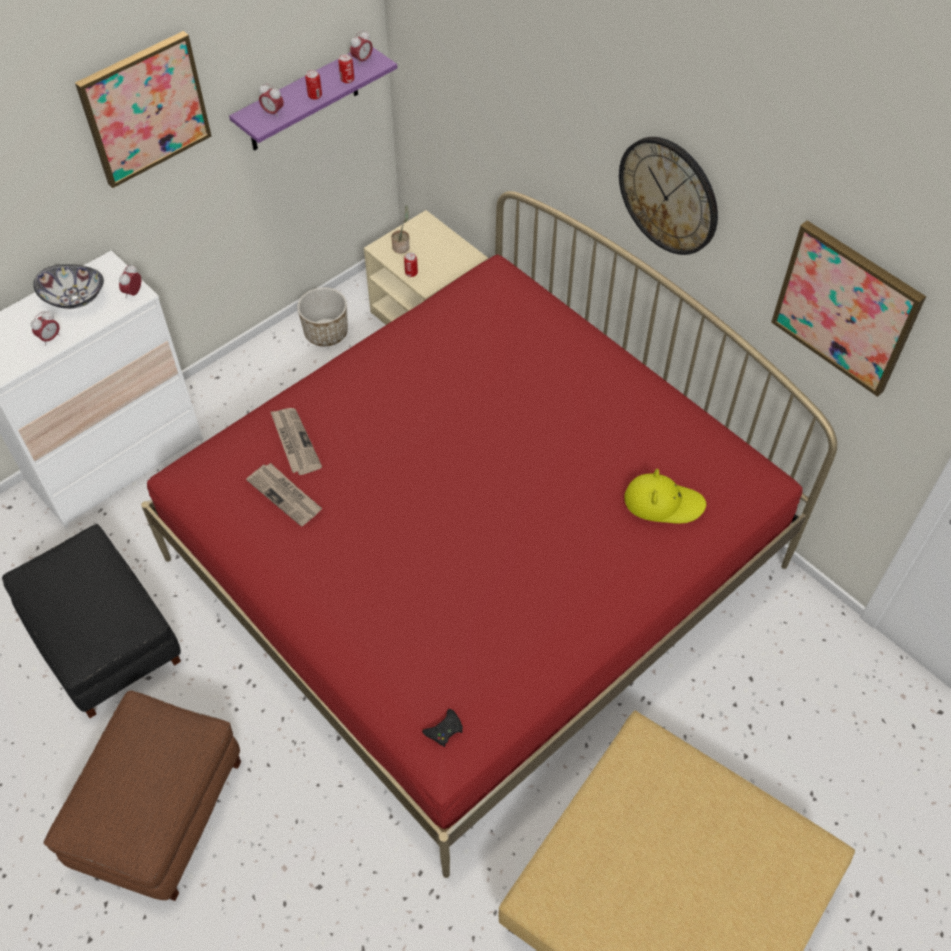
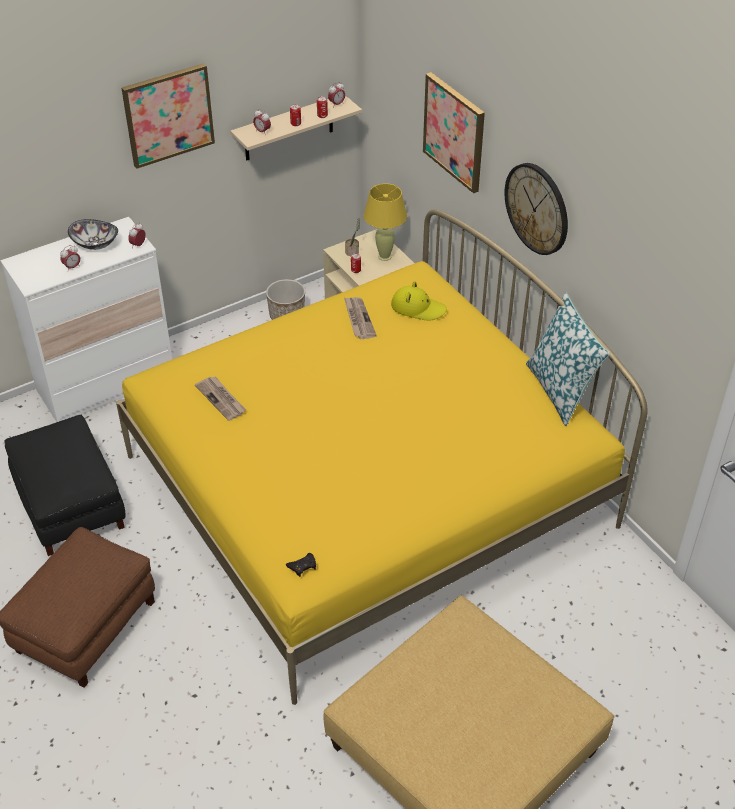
camera: 10 degrees right, 10 degrees down
red bed [141,191,837,878] -> yellow bed [116,209,648,705]
purple shelf [229,47,397,151] -> beige shelf [230,95,362,160]
newspaper [270,408,322,475] -> newspaper moved to [344,297,377,339]
yellow hat [624,469,706,524] -> yellow hat moved to [391,281,447,320]
picture [771,220,926,397] -> picture moved to [423,72,485,193]
none -> yellow table lamp [364,183,407,261]
none -> pillow [526,292,610,426]

